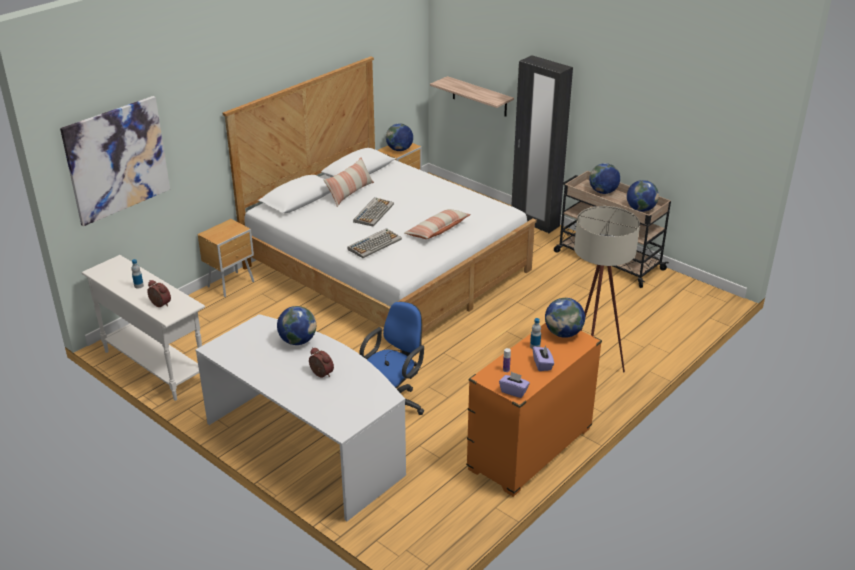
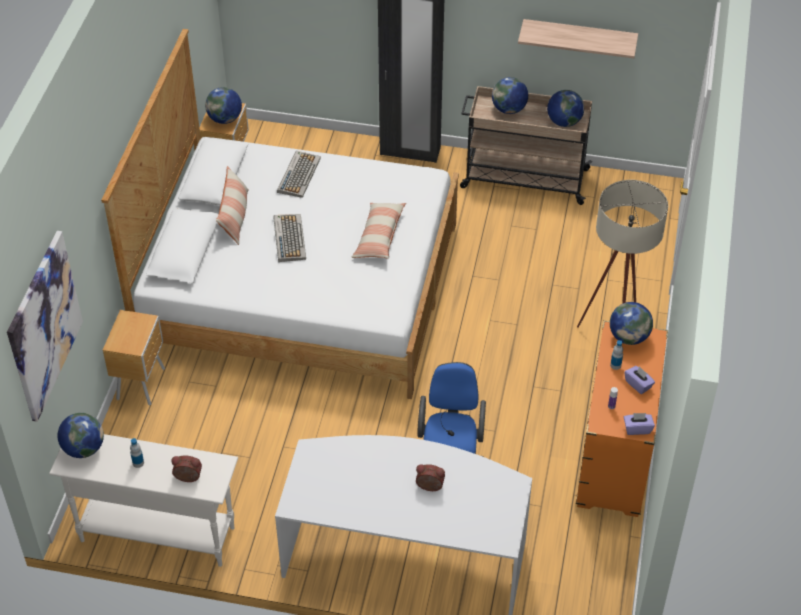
camera: 30 degrees left, 15 degrees up
globe [277,306,316,345] -> globe moved to [58,413,104,458]
keyboard [347,228,402,258] -> keyboard moved to [277,151,321,198]
shelf [430,76,514,117] -> shelf moved to [518,19,638,58]

